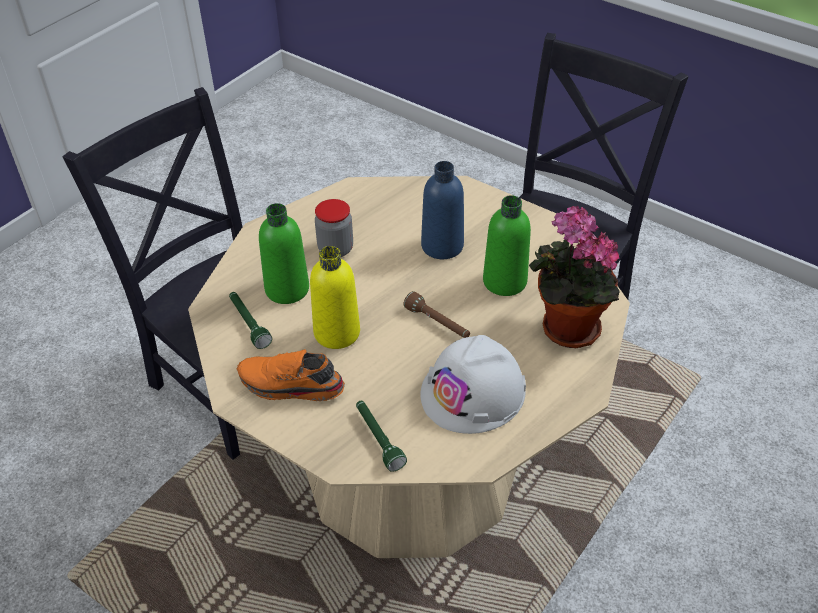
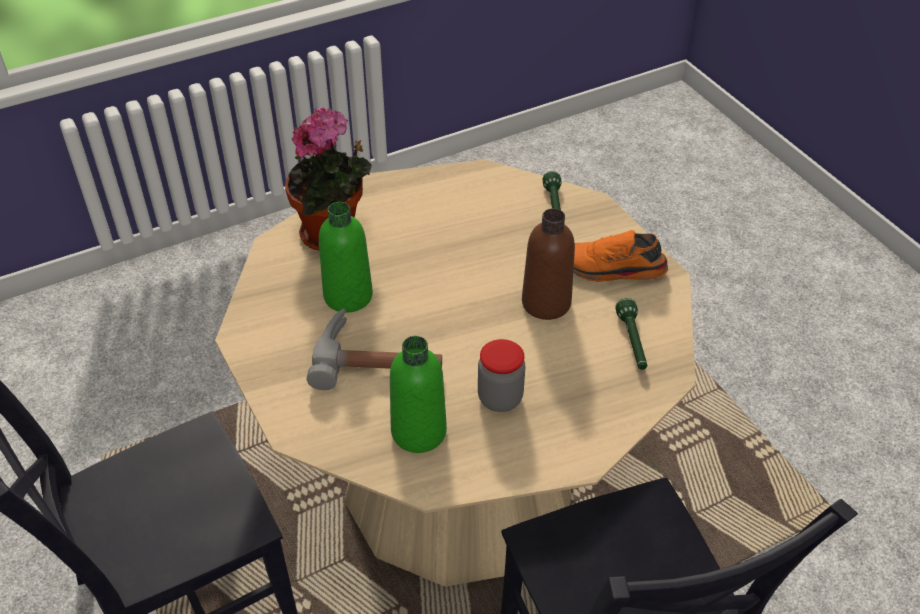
camera: 155 degrees left, 0 degrees up
orange shoe [237,349,345,401] -> orange shoe turned 150 degrees clockwise [573,230,668,282]
green bottle [259,203,309,304] -> green bottle moved to [390,336,447,453]
yellow bottle [310,246,360,349] -> brown bottle [522,208,575,320]
brown flashlight [403,291,470,338] -> none
blue bottle [421,161,464,259] -> hammer [306,308,442,390]
white hard hat [421,335,526,434] -> none

